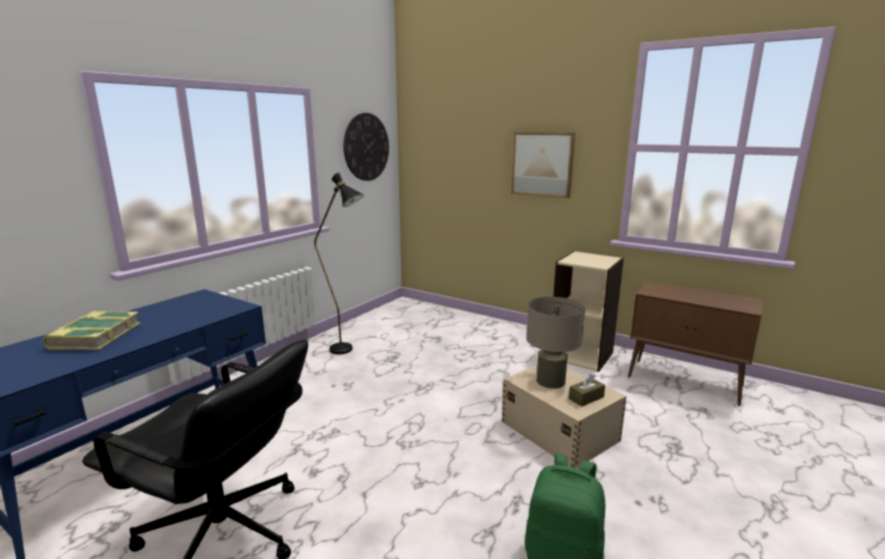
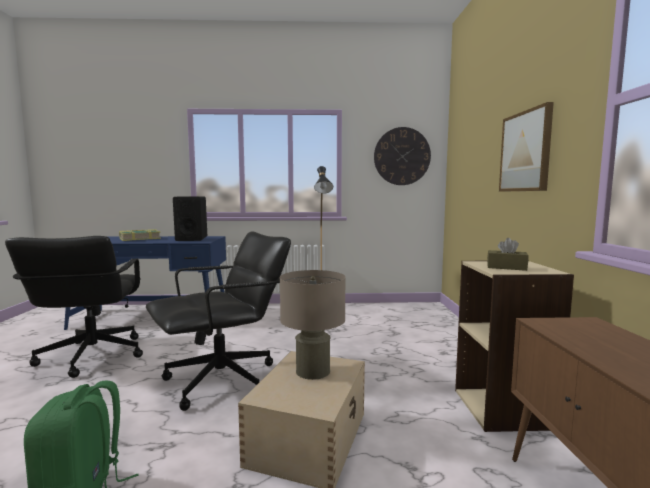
camera: 55 degrees right, 10 degrees down
brown tissue box [569,374,605,407] -> brown tissue box moved to [487,238,529,271]
none -> black office chair [146,231,291,411]
none -> black speaker [173,196,207,241]

